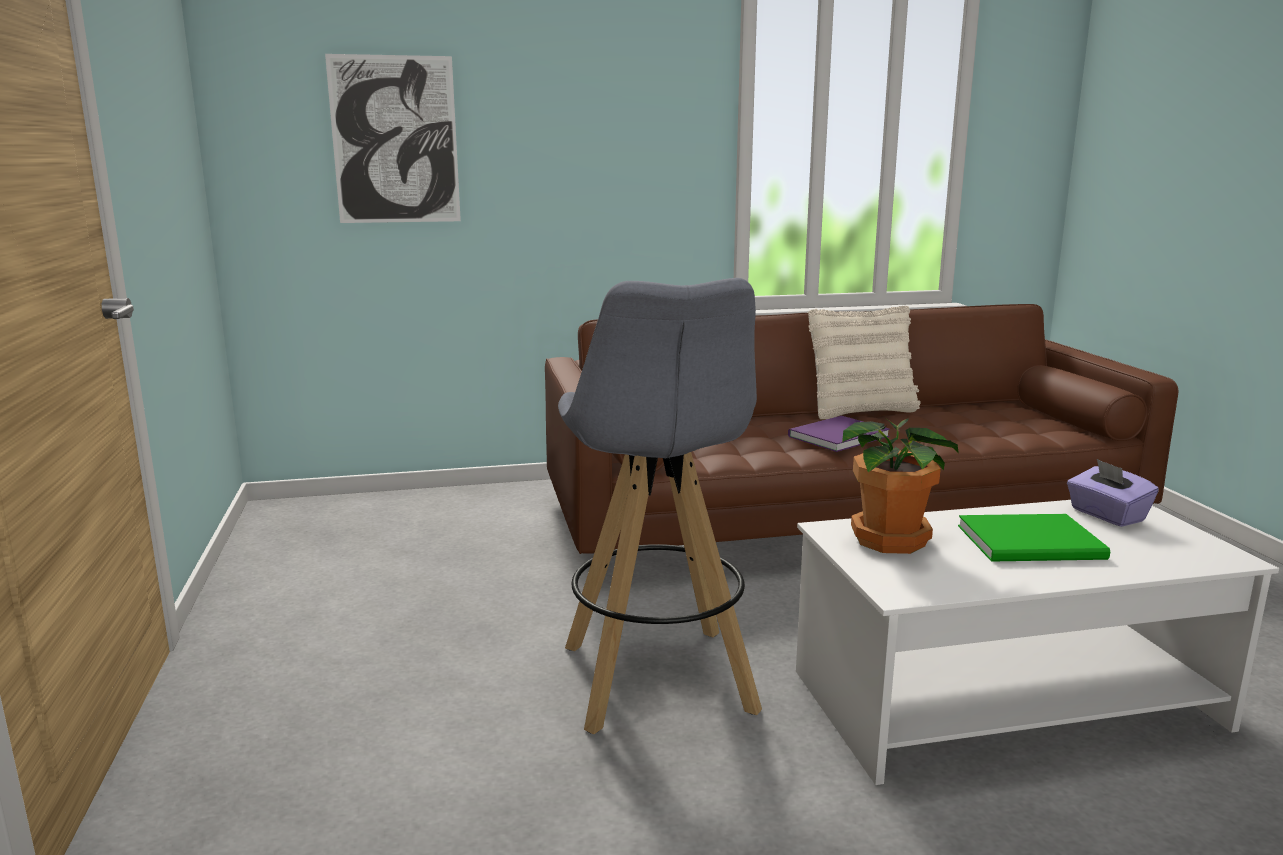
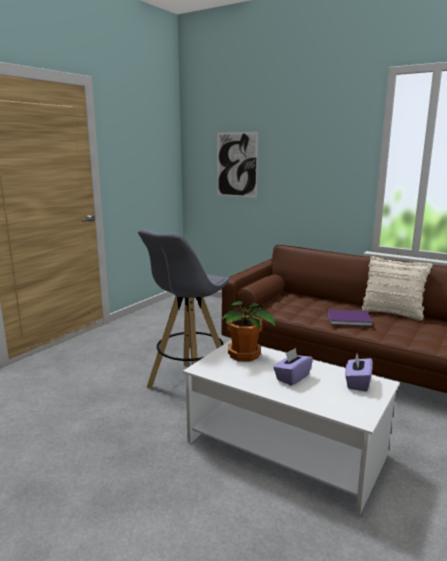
camera: 45 degrees right, 0 degrees up
green book [958,514,1110,562] -> purple tissue box [273,348,313,386]

